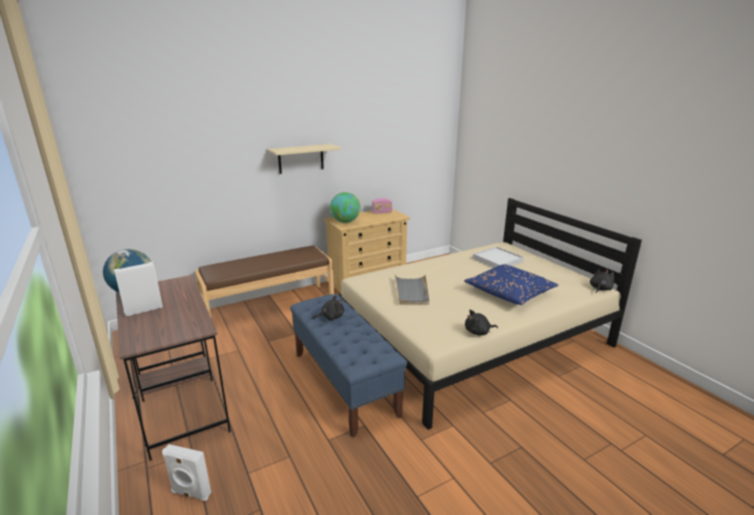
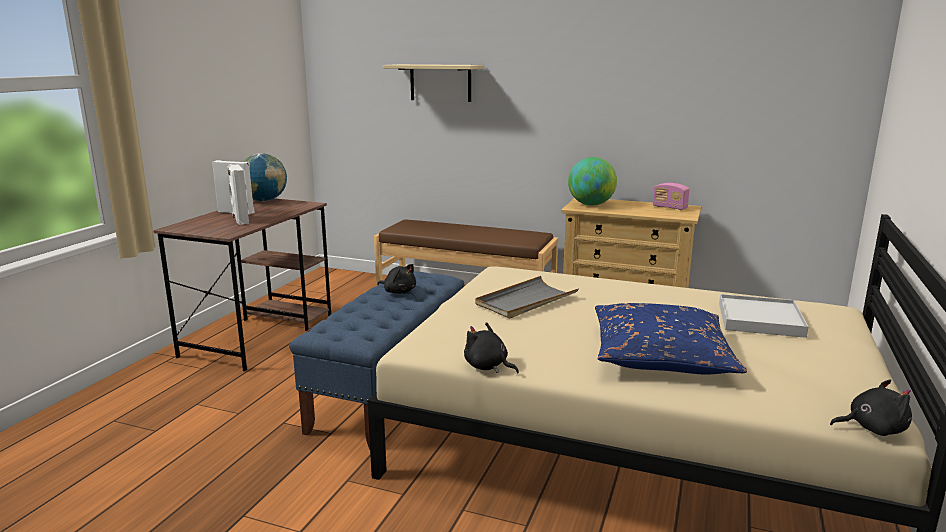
camera: 50 degrees right, 5 degrees down
white speaker [162,444,211,501] -> white speaker moved to [227,164,249,225]
beige shelf [268,144,341,174] -> beige shelf moved to [383,64,484,102]

